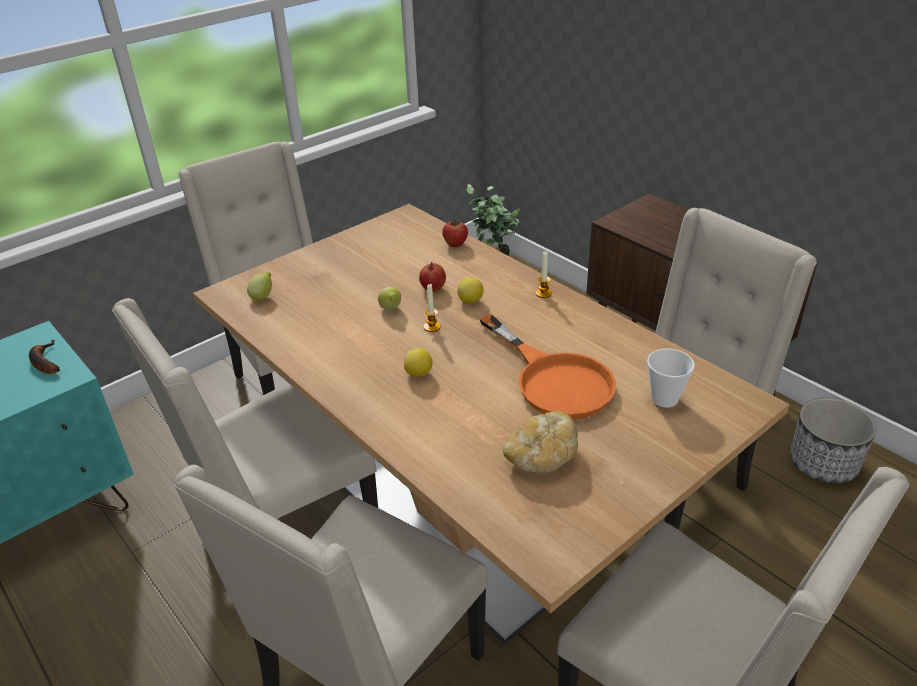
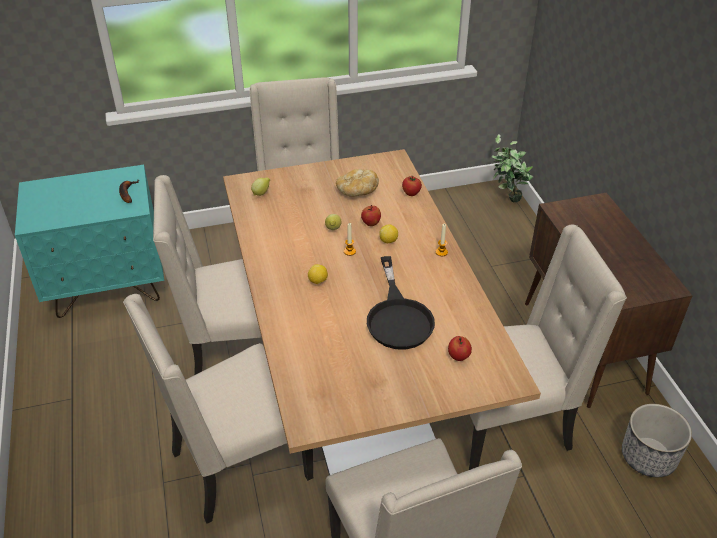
camera: 25 degrees right, 5 degrees up
orange frying pan [480,314,616,419] -> black frying pan [367,256,435,350]
bread [503,411,578,473] -> bread moved to [336,169,379,197]
cup [647,349,695,407] -> apple [448,336,472,361]

